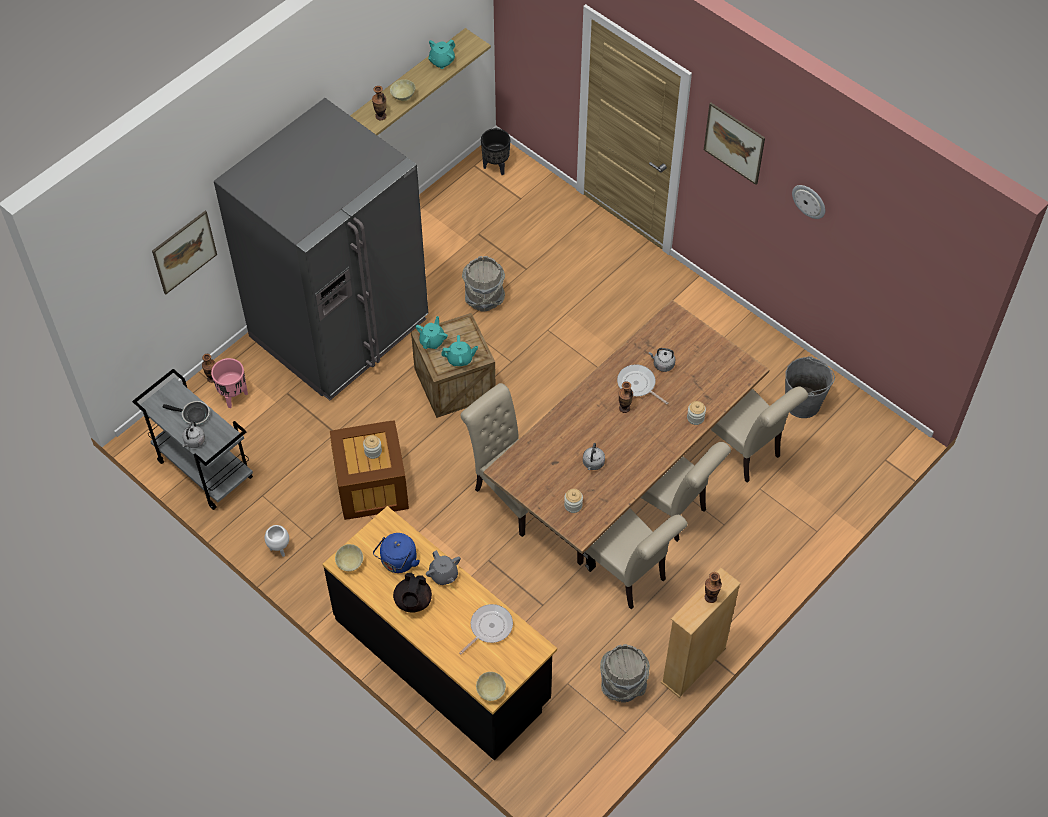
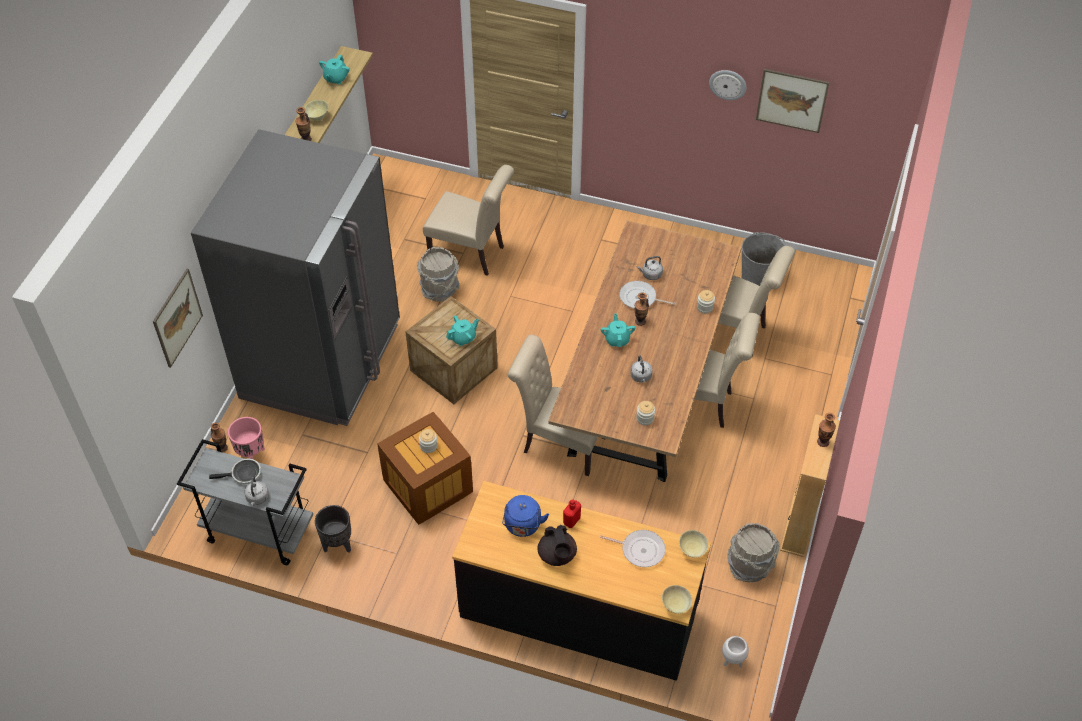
camera: 25 degrees left, 5 degrees down
white planter [265,525,289,557] -> white planter moved to [722,636,749,667]
beige bowl [335,544,363,571] -> beige bowl moved to [679,530,708,558]
turquoise teapot [416,316,448,349] -> turquoise teapot moved to [601,313,636,347]
grey teapot [426,550,461,585] -> red bottle [563,499,581,528]
frying pan [459,604,513,654] -> frying pan turned 90 degrees clockwise [600,530,665,567]
black planter [481,128,510,175] -> black planter moved to [315,505,351,553]
beige chair [577,508,688,609] -> beige chair moved to [423,165,514,276]
picture [704,103,765,185] -> picture moved to [756,69,829,133]

